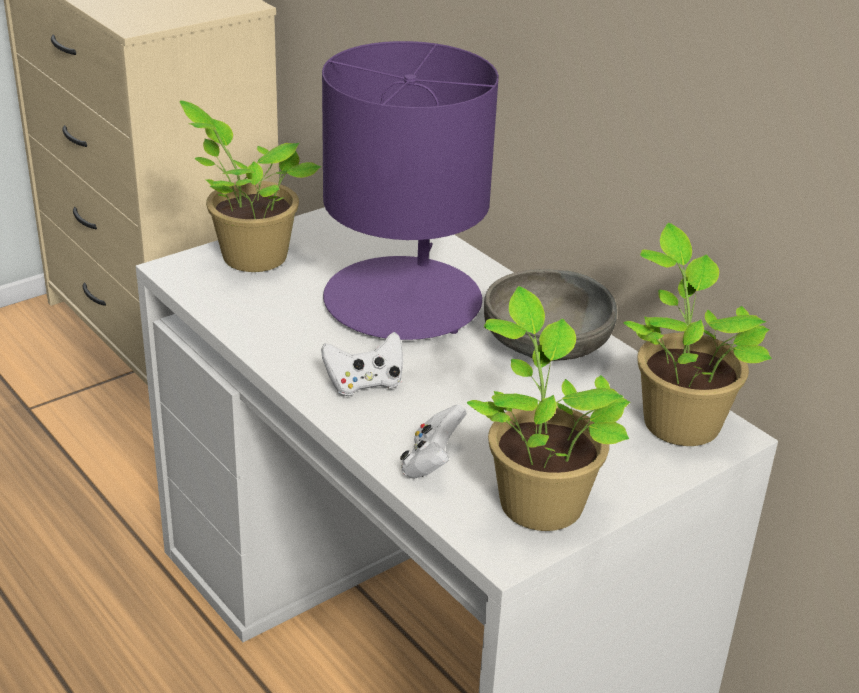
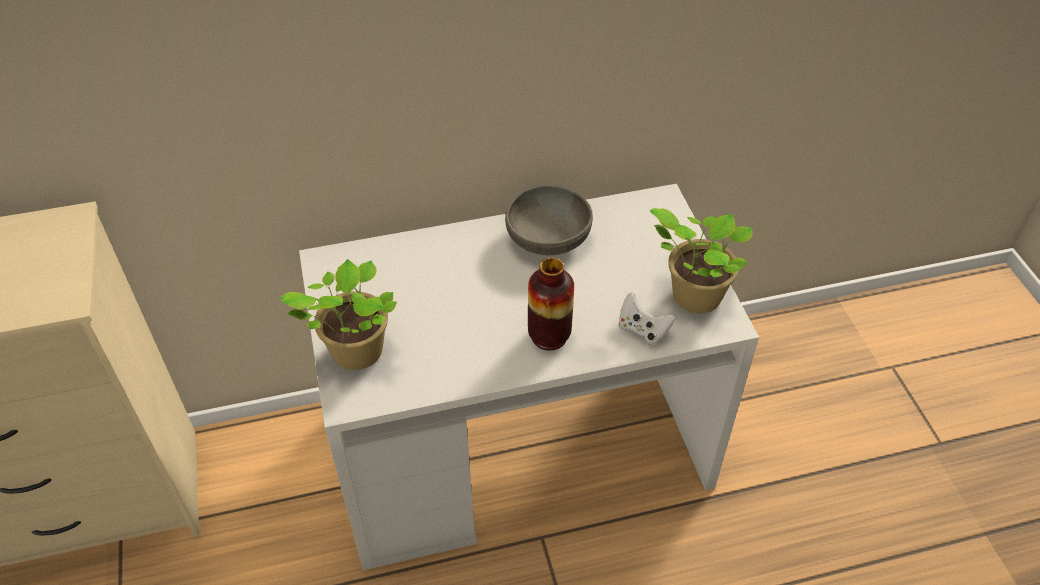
camera: 65 degrees left, 15 degrees up
white game controller [321,332,403,396] -> vase [528,258,574,350]
purple table lamp [322,41,499,340] -> none
potted plant [624,223,772,446] -> none

